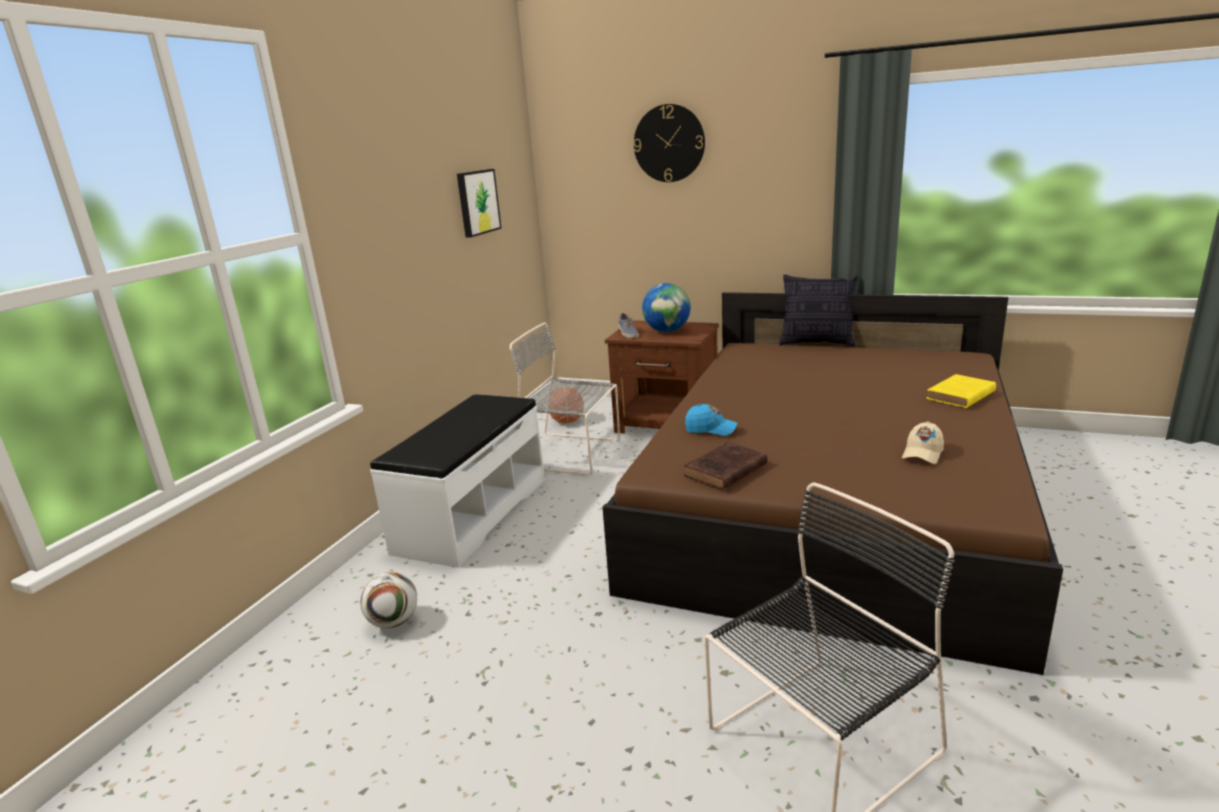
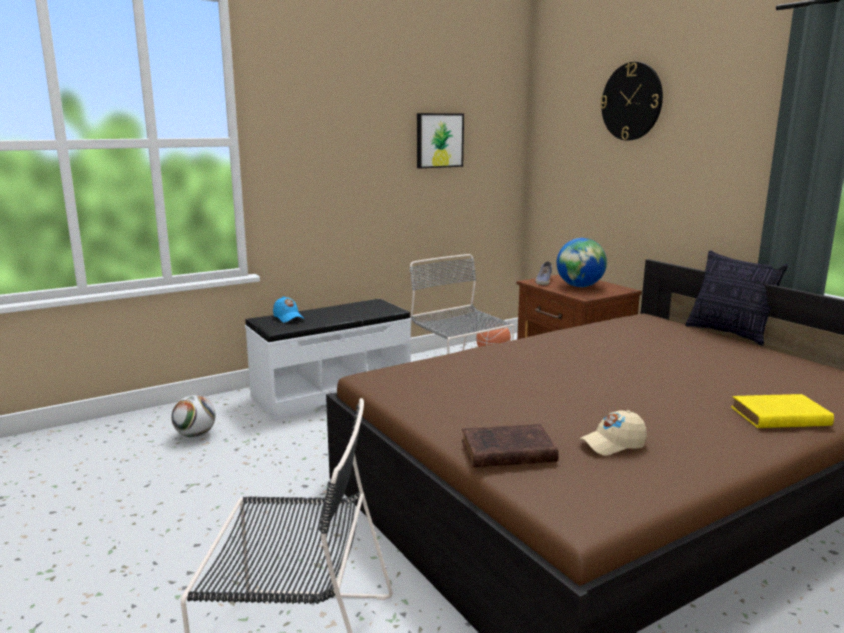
camera: 35 degrees right, 5 degrees down
brown book [684,442,767,490] -> brown book moved to [462,424,559,467]
blue cap [685,404,737,436] -> blue cap moved to [273,297,304,323]

